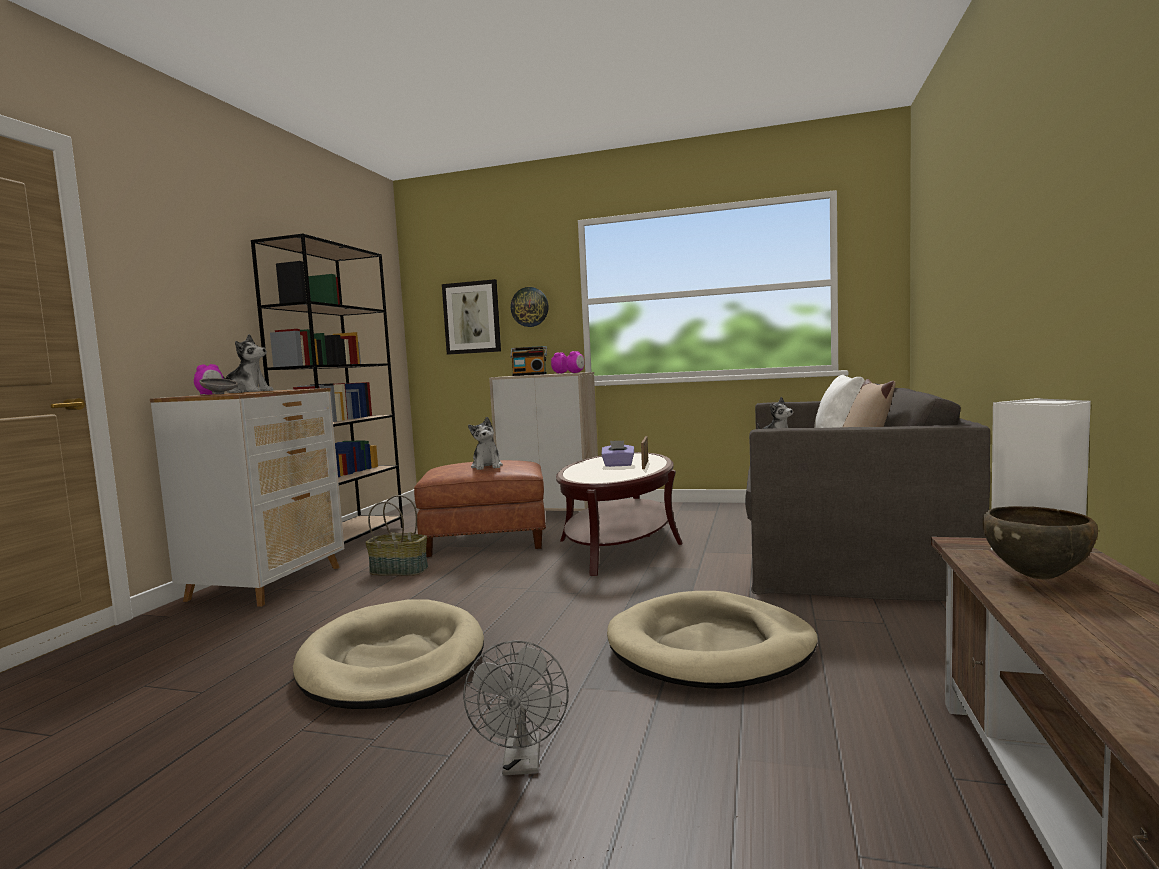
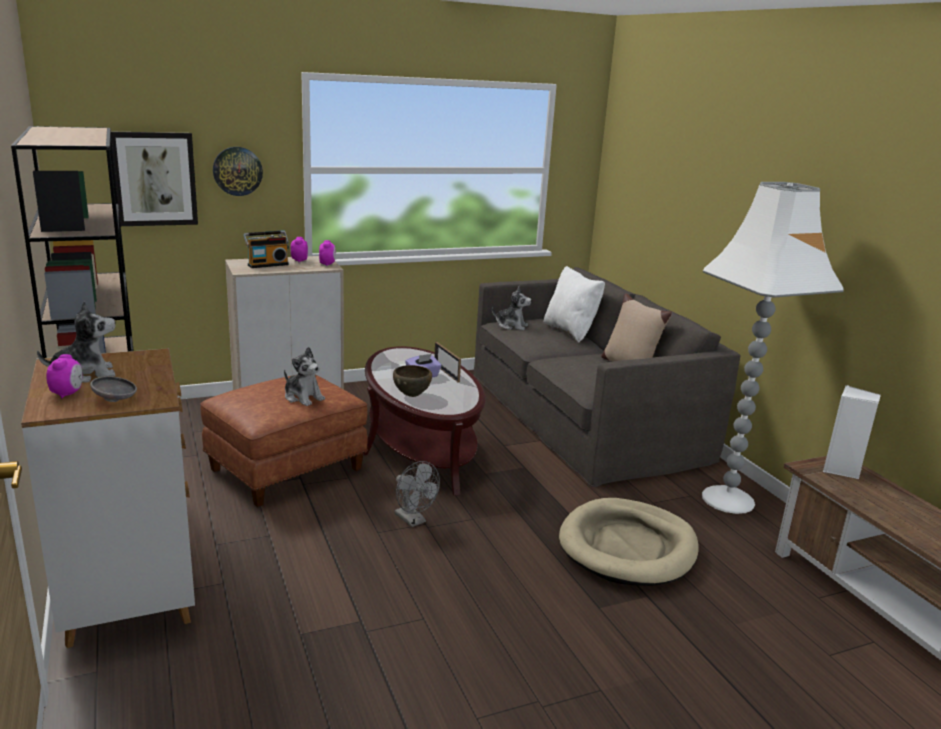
camera: 40 degrees left, 15 degrees up
beige dog bed [293,600,484,709] -> none
basket [365,495,428,576] -> none
grey fan [463,640,569,775] -> grey fan moved to [394,461,440,527]
brown bowl [983,506,1098,579] -> brown bowl moved to [393,365,432,397]
none -> white floor lamp [702,182,844,514]

